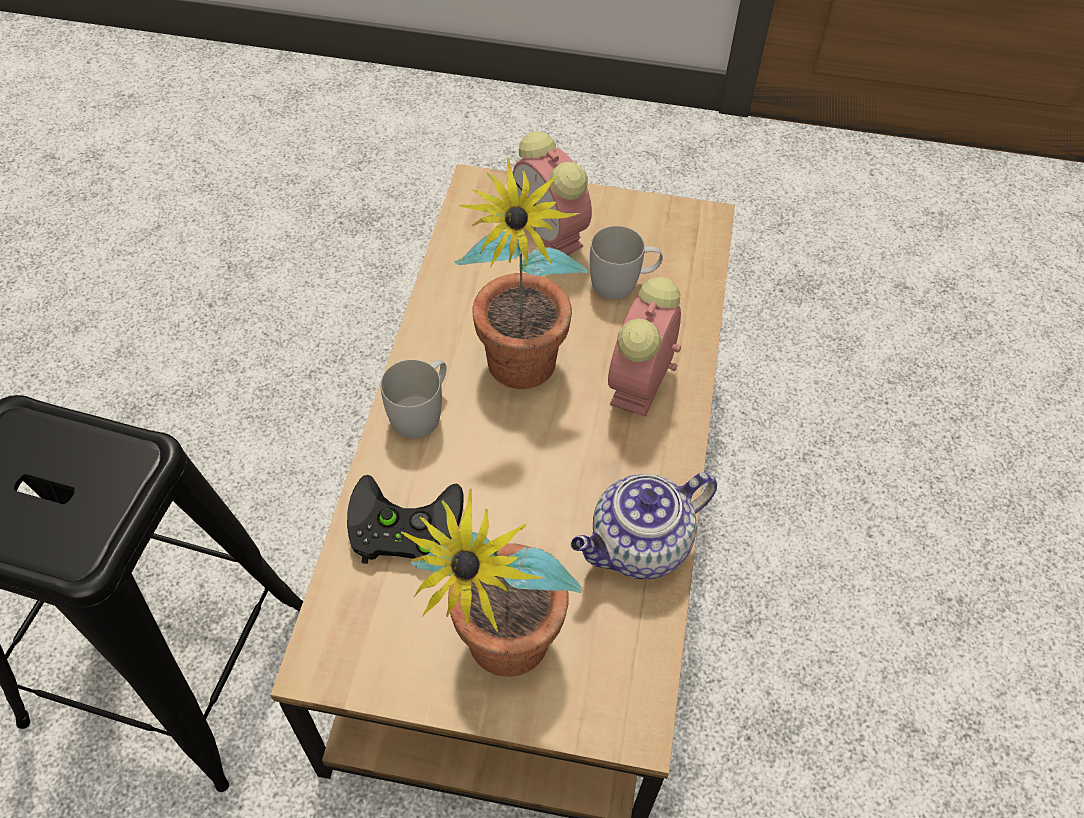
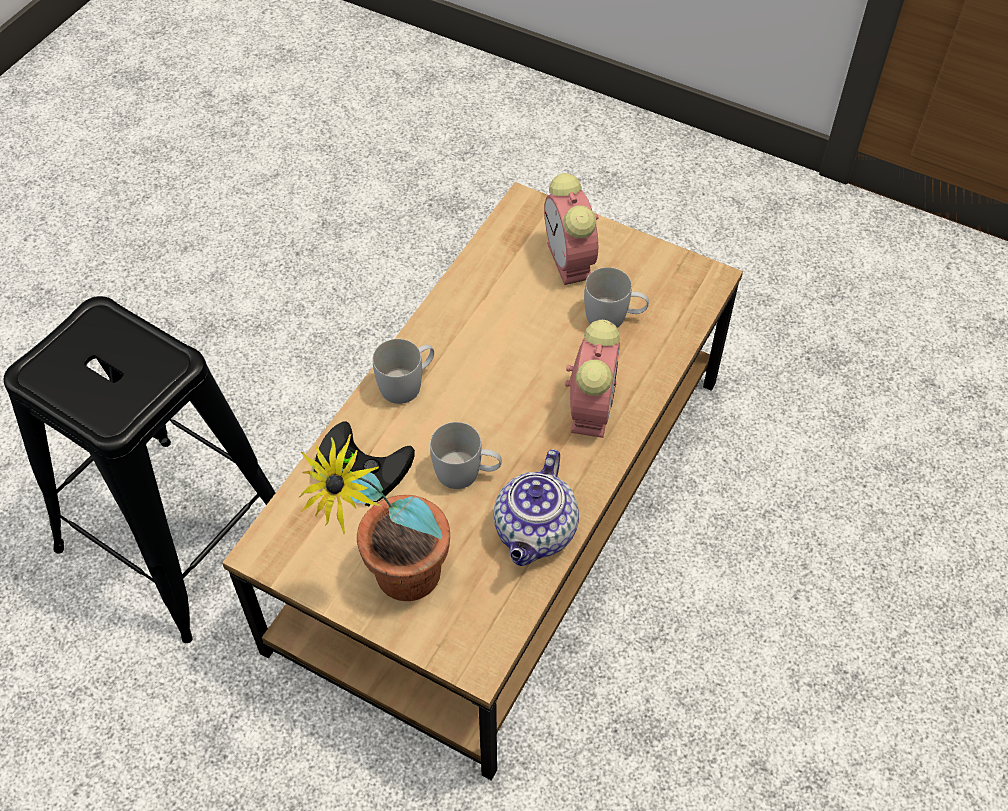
camera: 20 degrees right, 0 degrees up
potted plant [455,158,588,389] -> none
teapot [571,472,717,579] -> teapot turned 60 degrees counterclockwise [494,449,579,566]
alarm clock [608,276,681,417] -> alarm clock turned 150 degrees clockwise [565,320,620,438]
none -> white mug [430,422,502,489]

